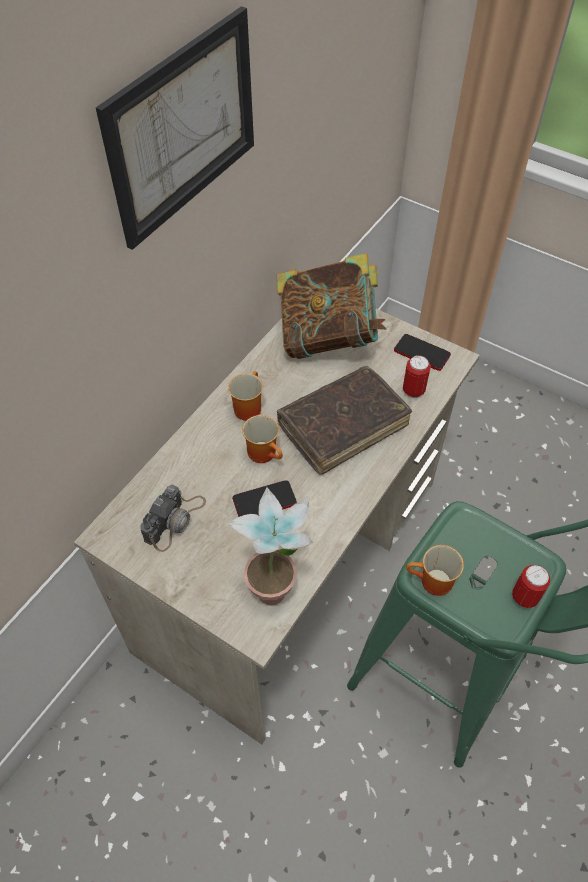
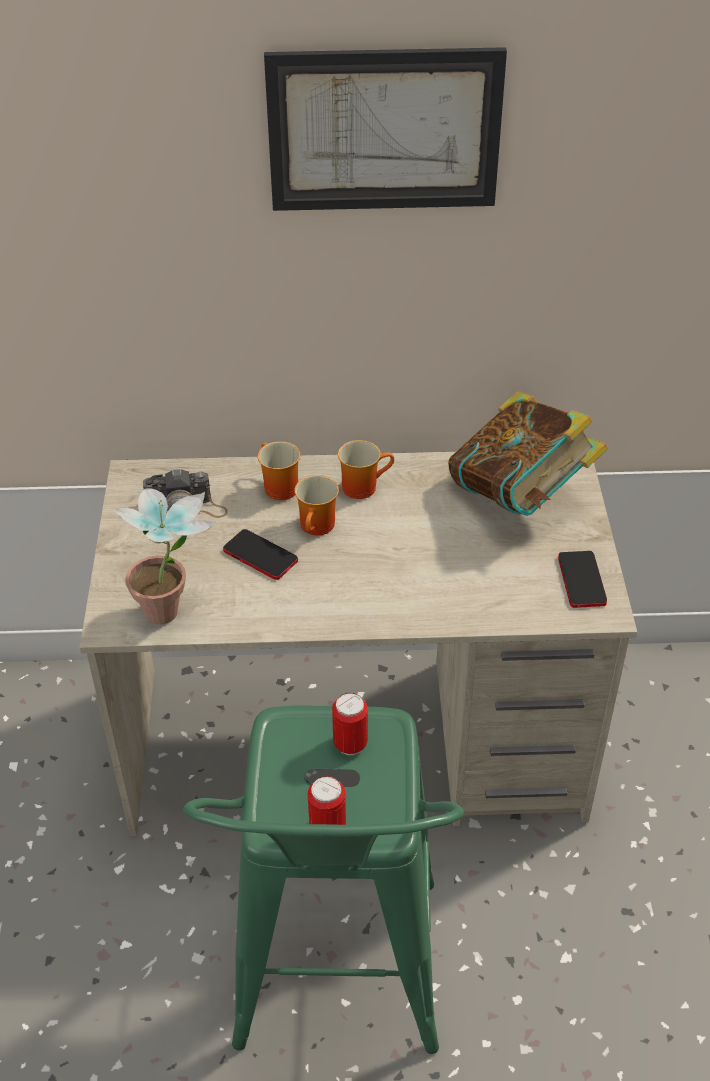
camera: 55 degrees right, 10 degrees down
brown book [277,366,412,475] -> none
can [403,355,431,398] -> can moved to [332,693,368,755]
mug [406,545,464,596] -> mug moved to [257,441,300,500]

